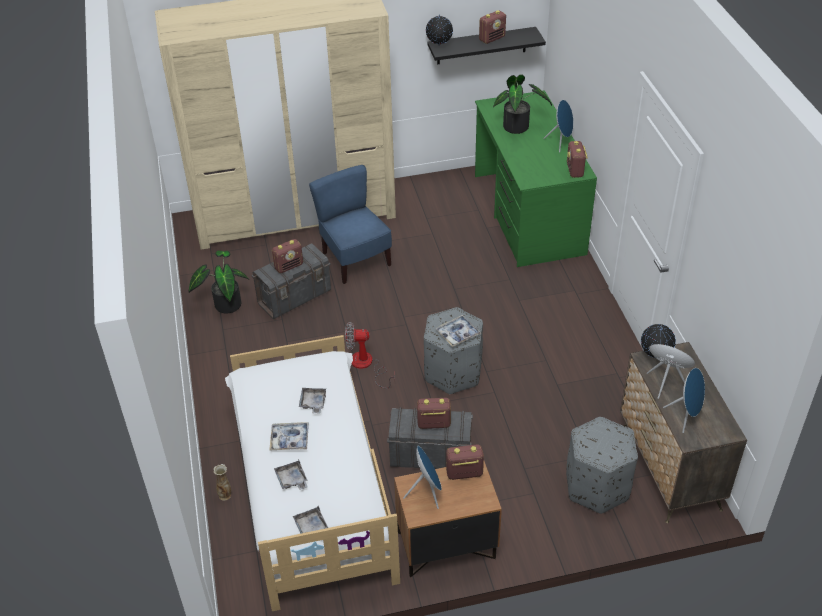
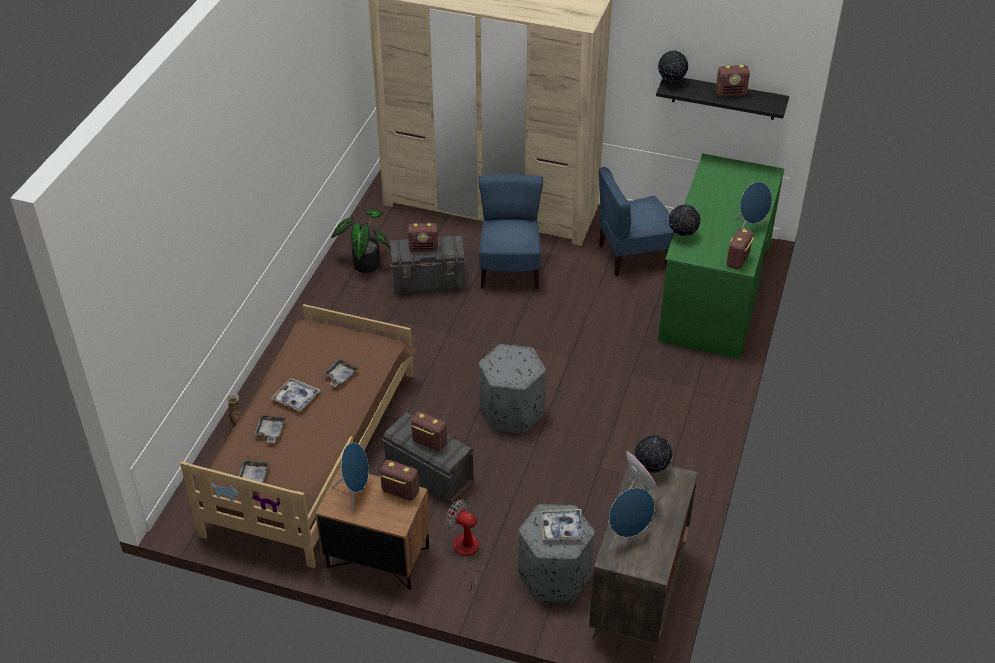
camera: 30 degrees right, 0 degrees up
white bed [225,335,400,611] -> brown bed [180,304,417,568]
fan [345,322,395,388] -> fan moved to [446,499,484,591]
tray [435,315,481,347] -> tray moved to [541,509,584,540]
potted plant [493,75,552,134] -> none
none -> blue chair [599,167,674,276]
none -> globe [669,204,700,236]

